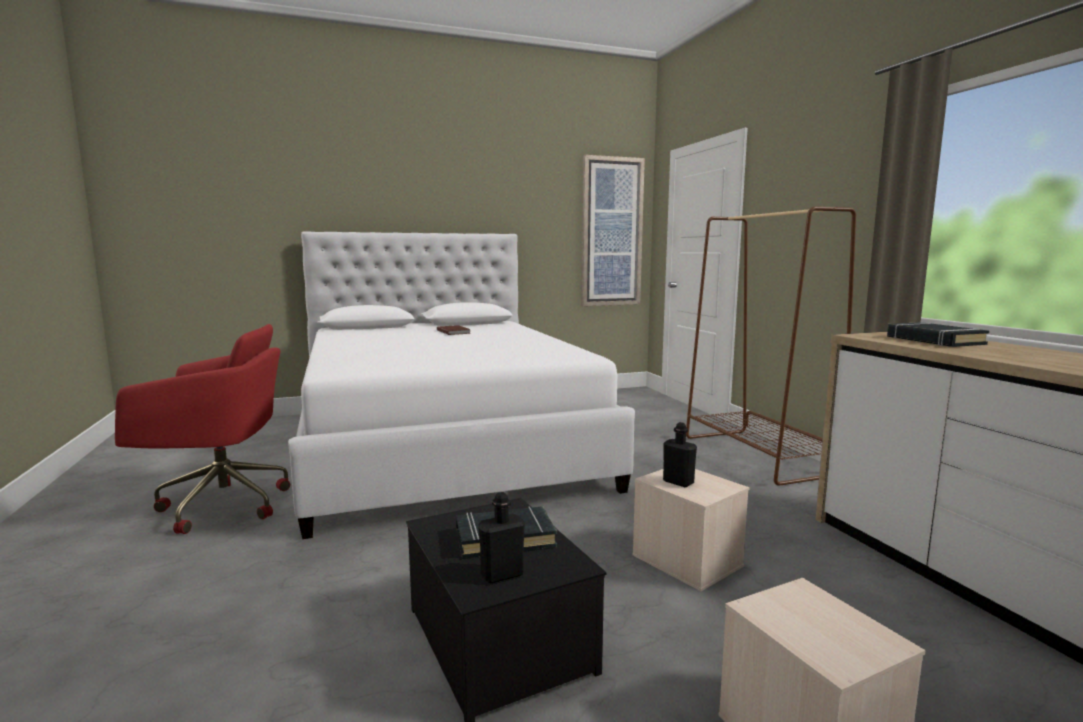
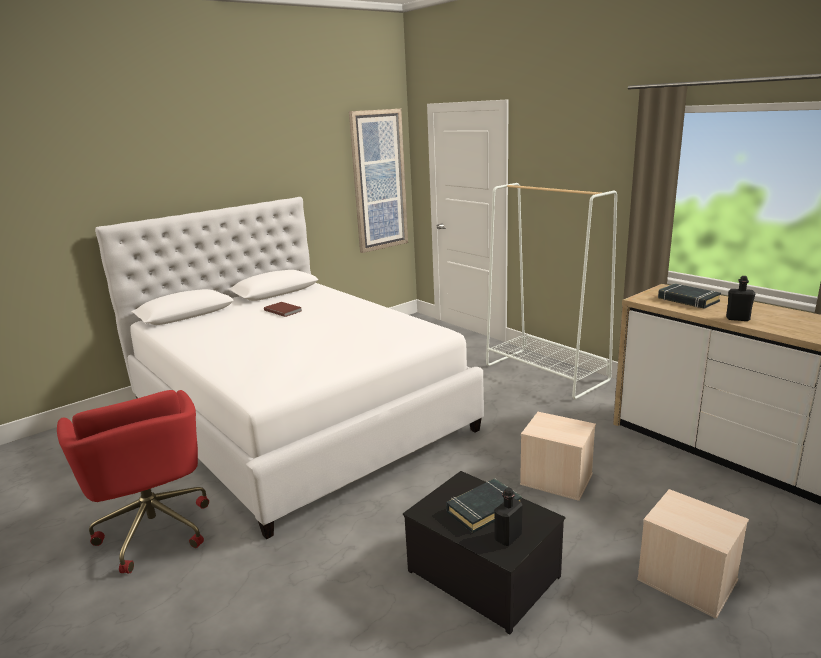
camera: 20 degrees left, 10 degrees up
red office chair [115,324,290,534] -> red office chair turned 90 degrees clockwise [57,390,209,573]
black bottle [663,422,697,487] -> black bottle moved to [726,276,756,321]
brown clothes rack [686,206,856,486] -> white clothes rack [486,183,617,399]

